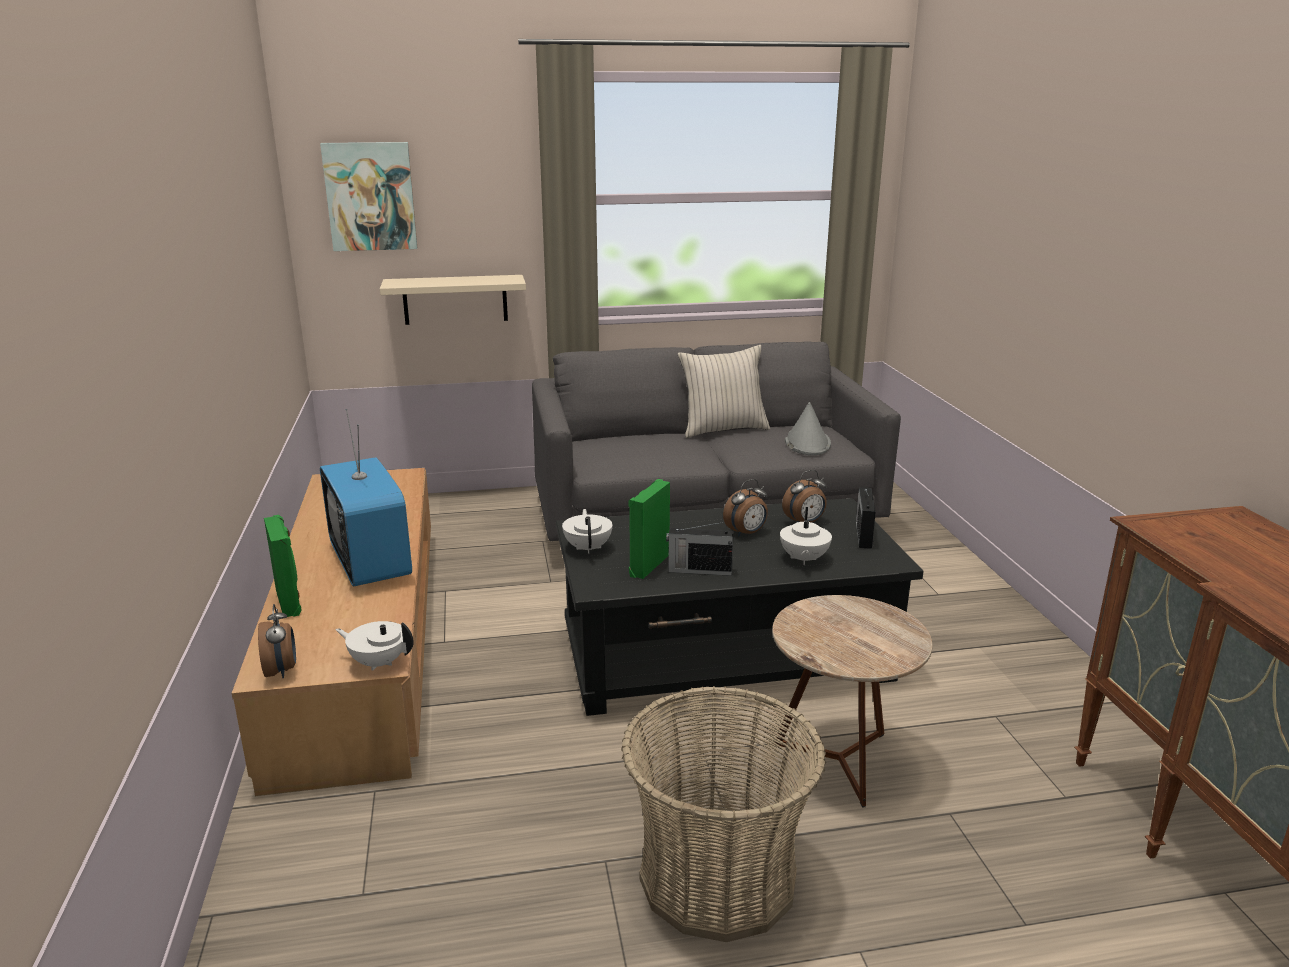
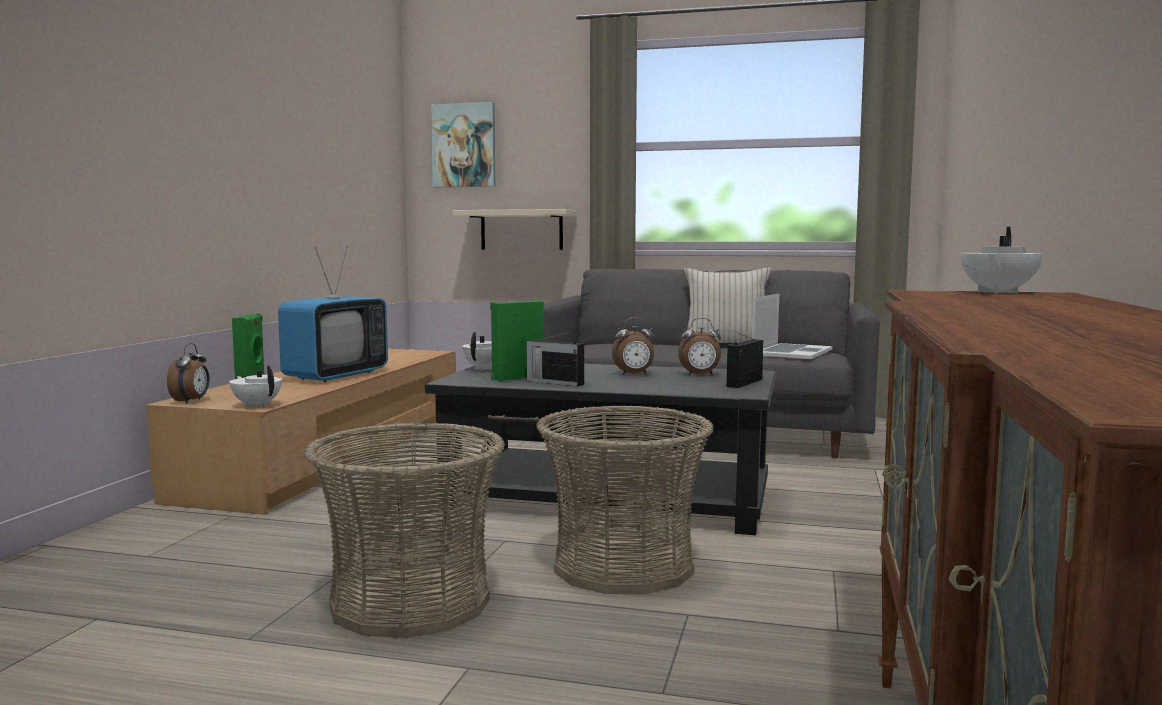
camera: 25 degrees right, 15 degrees down
television [320,409,412,586] -> television turned 150 degrees counterclockwise [278,246,388,382]
brown side table [772,595,932,808] -> basket [536,405,714,594]
white teapot [780,507,832,565] -> white teapot moved to [960,227,1043,294]
grey hat [785,402,831,455] -> laptop [752,293,832,359]

